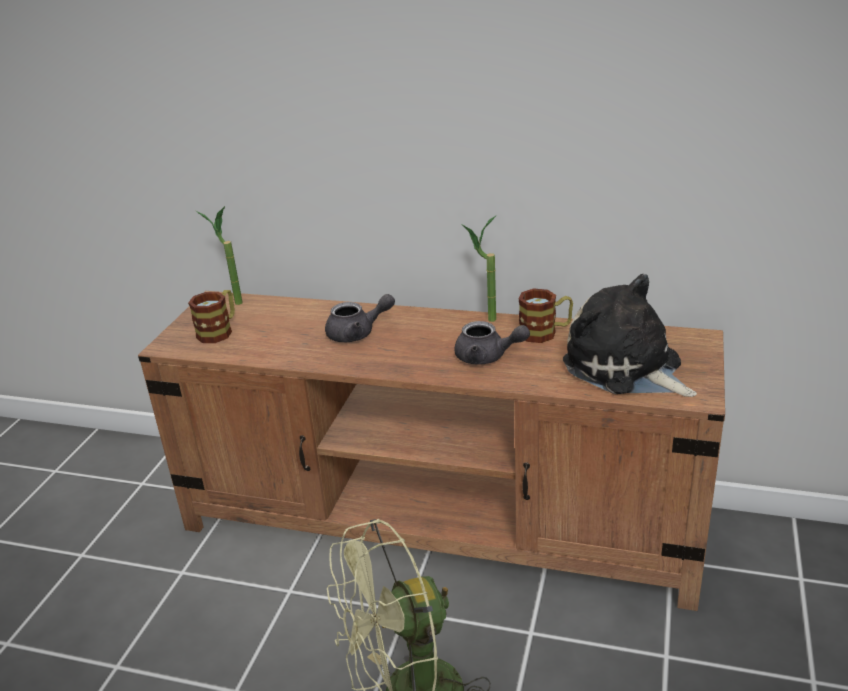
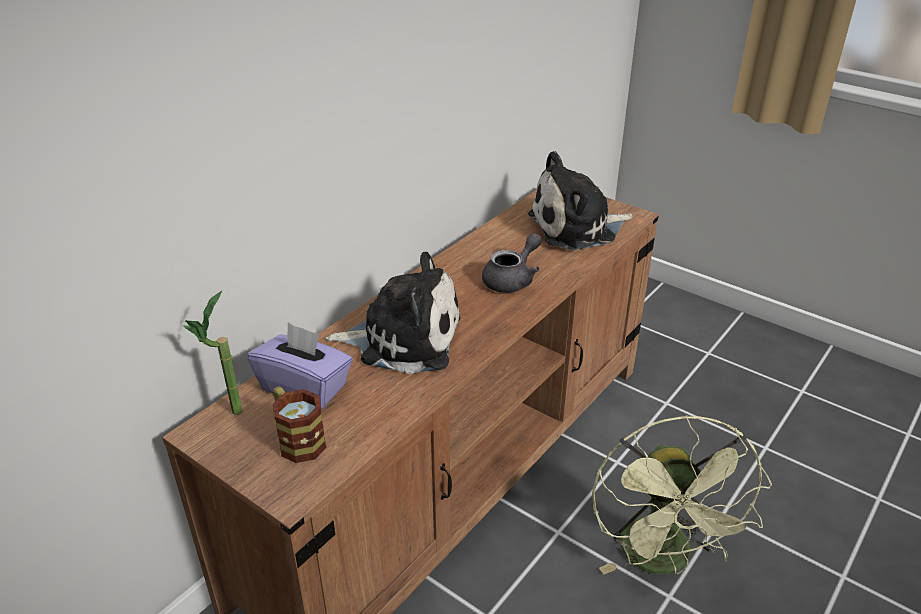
camera: 70 degrees left, 5 degrees up
grey teapot [325,294,395,342] -> plush toy [325,252,460,374]
potted plant [461,215,497,322] -> none
mug [519,289,573,343] -> none
none -> purple tissue box [247,322,352,410]

